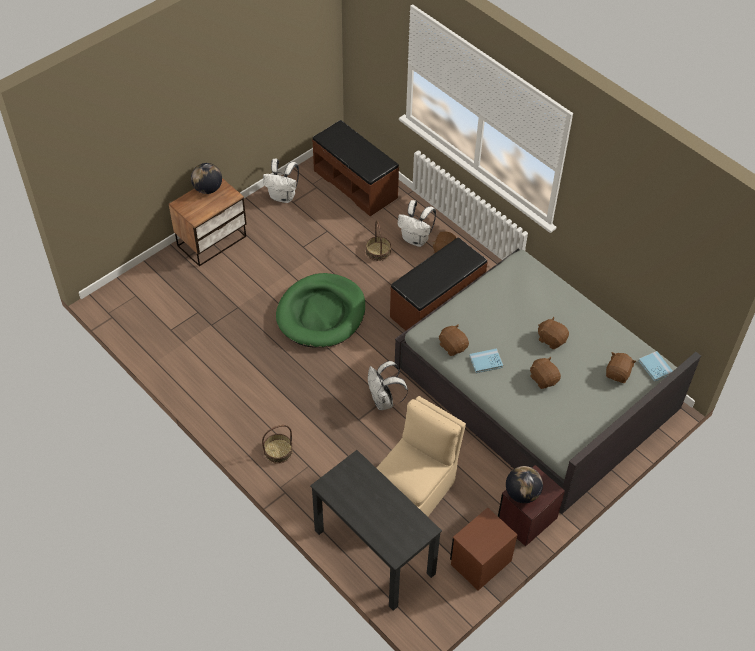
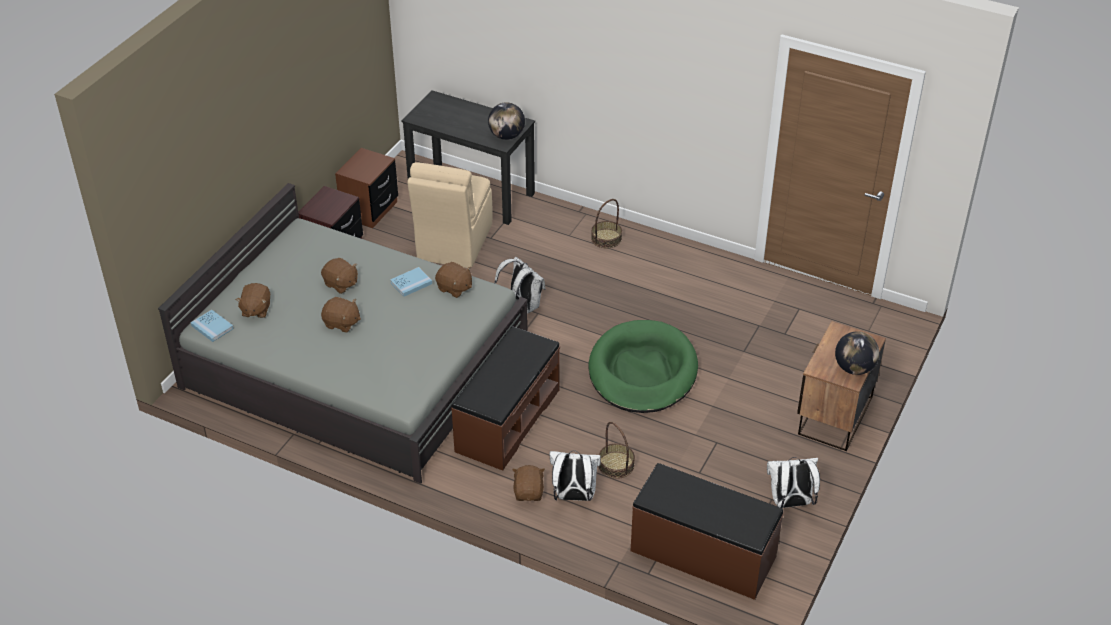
camera: 160 degrees right, 10 degrees down
globe [506,466,543,503] -> globe moved to [488,102,525,140]

